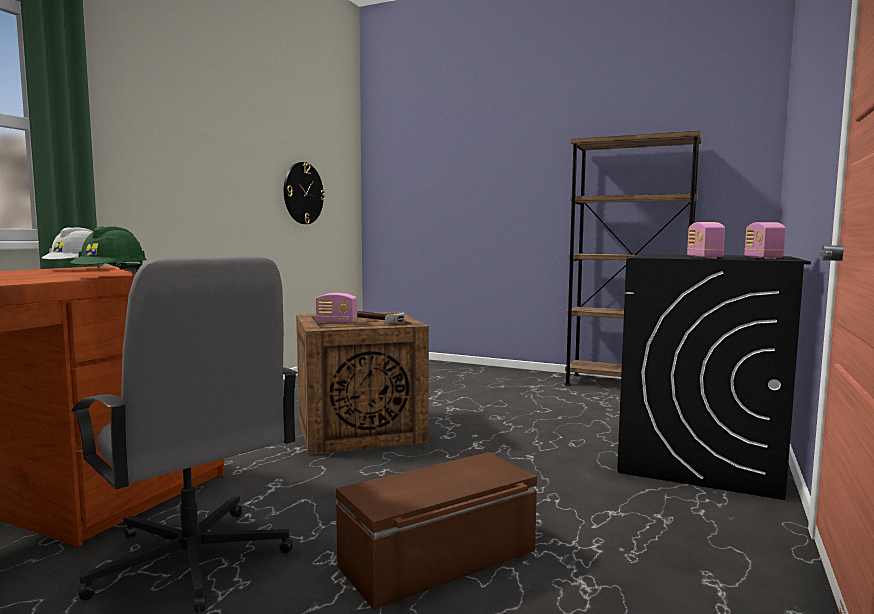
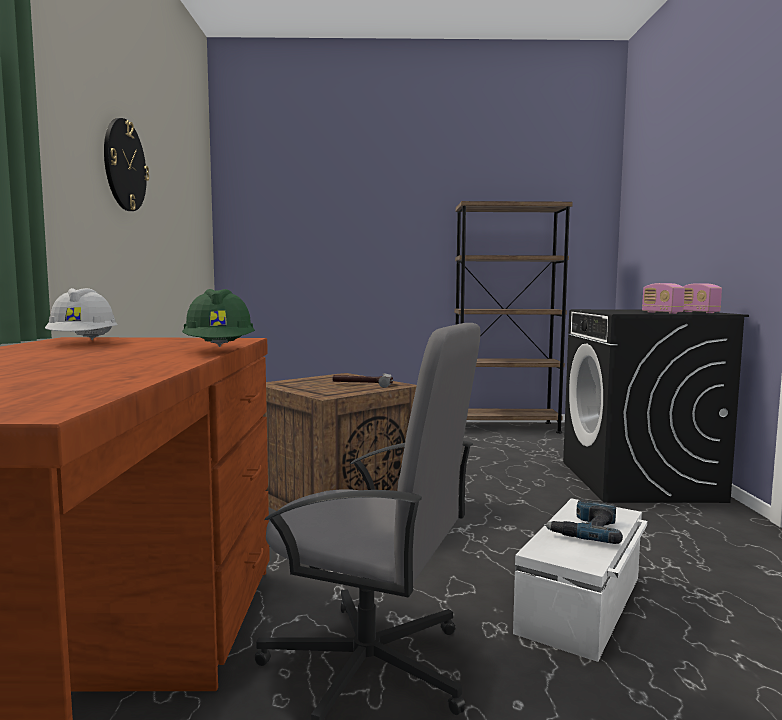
camera: 25 degrees left, 0 degrees up
wall clock [284,162,325,224] -> wall clock moved to [104,118,149,211]
radio [316,293,357,324] -> none
brown storage box [336,452,537,610] -> white storage box [513,498,647,662]
none -> power drill [544,499,623,544]

